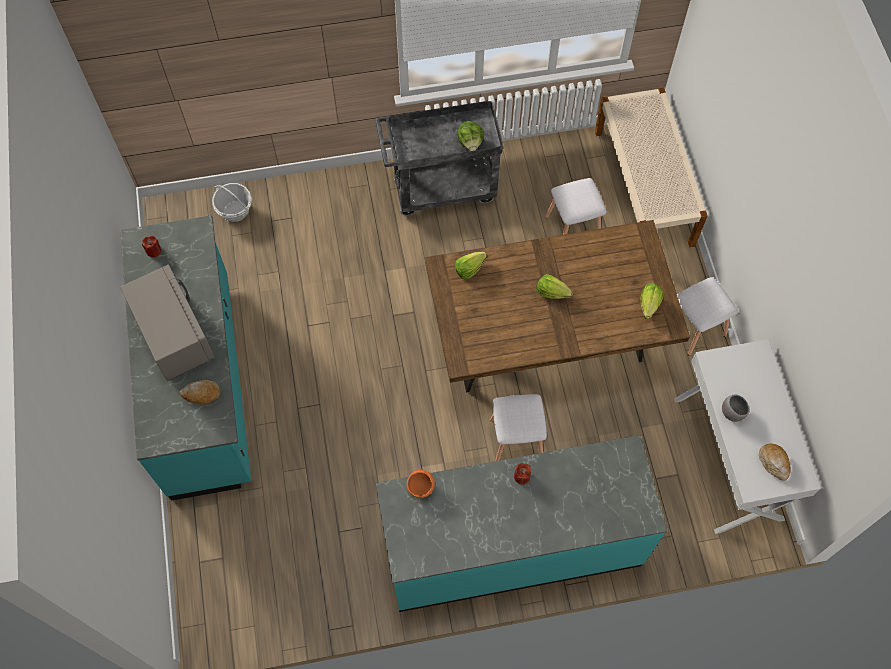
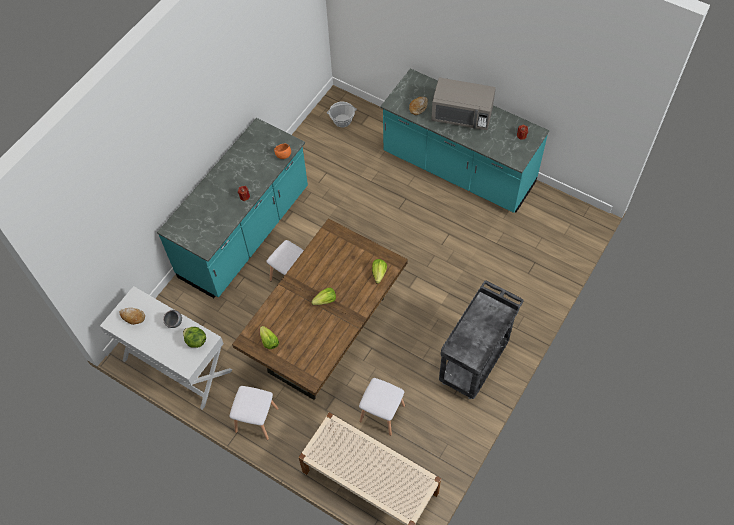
camera: 135 degrees right, 5 degrees down
basket [212,183,252,222] -> basket moved to [327,102,357,127]
lettuce [457,121,484,151] -> lettuce moved to [183,327,206,348]

